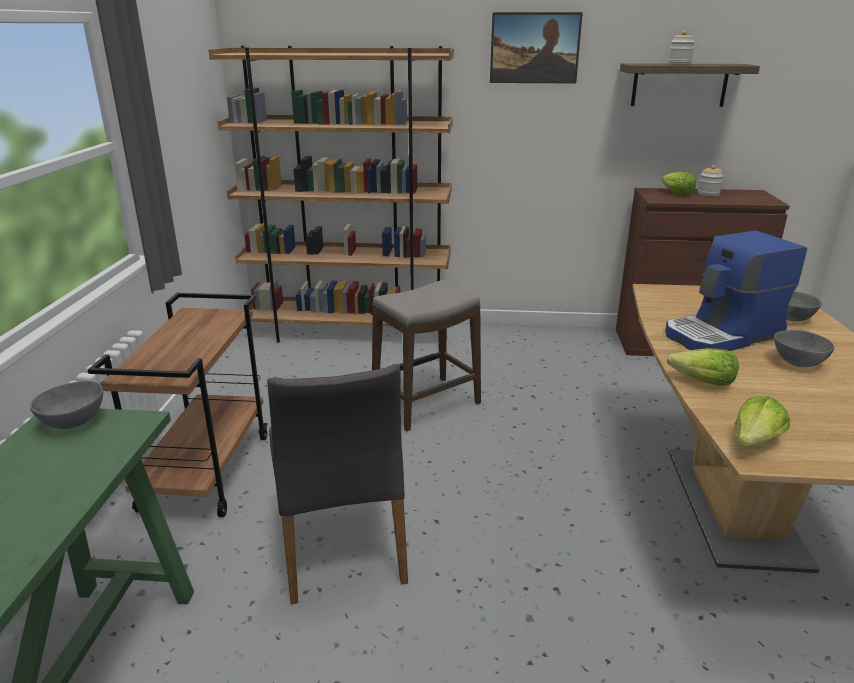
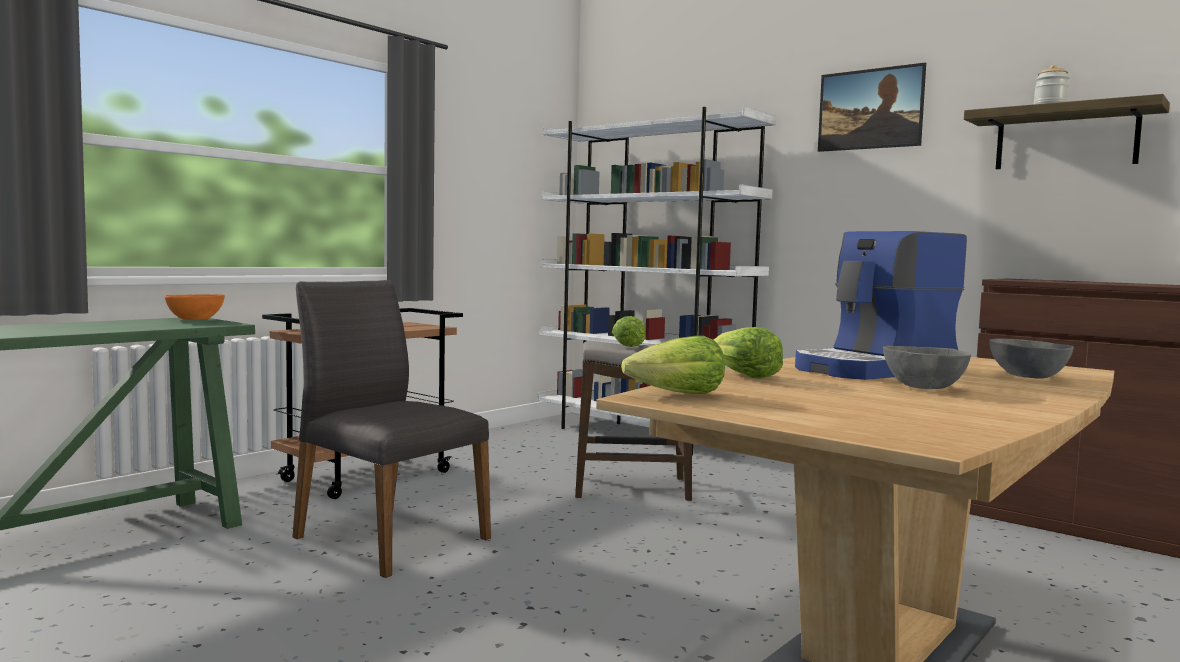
camera: 35 degrees right, 20 degrees down
grey bowl [30,381,103,429] -> orange bowl [164,294,225,320]
brown bookcase [209,46,454,342] -> white bookcase [538,106,776,456]
grey chair [267,364,408,604] -> grey chair turned 105 degrees clockwise [292,280,491,578]
lettuce [661,172,696,196] -> lettuce moved to [612,316,646,347]
coffee machine [665,231,807,351] -> coffee machine turned 45 degrees counterclockwise [795,231,967,380]
jar [698,165,723,196] -> none

